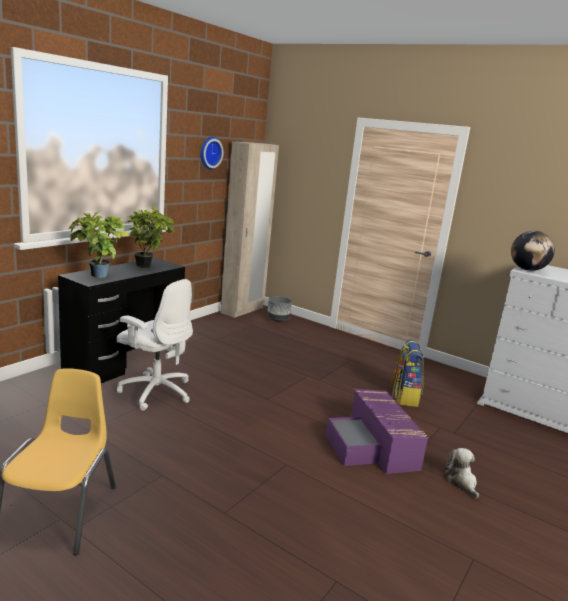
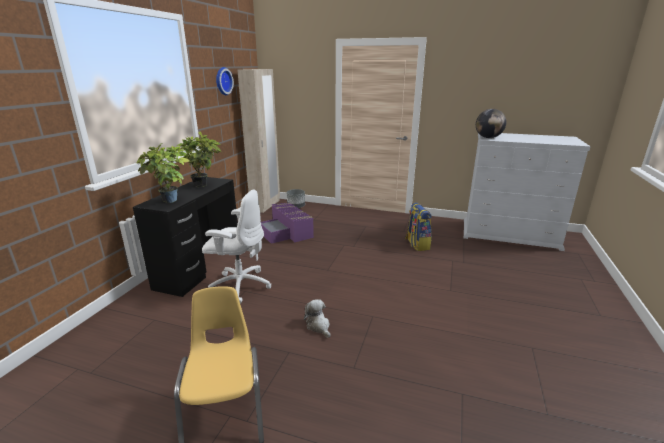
camera: 15 degrees left, 5 degrees up
purple storage box [326,389,429,474] -> purple storage box moved to [261,203,314,244]
plush toy [445,448,479,499] -> plush toy moved to [304,299,330,338]

